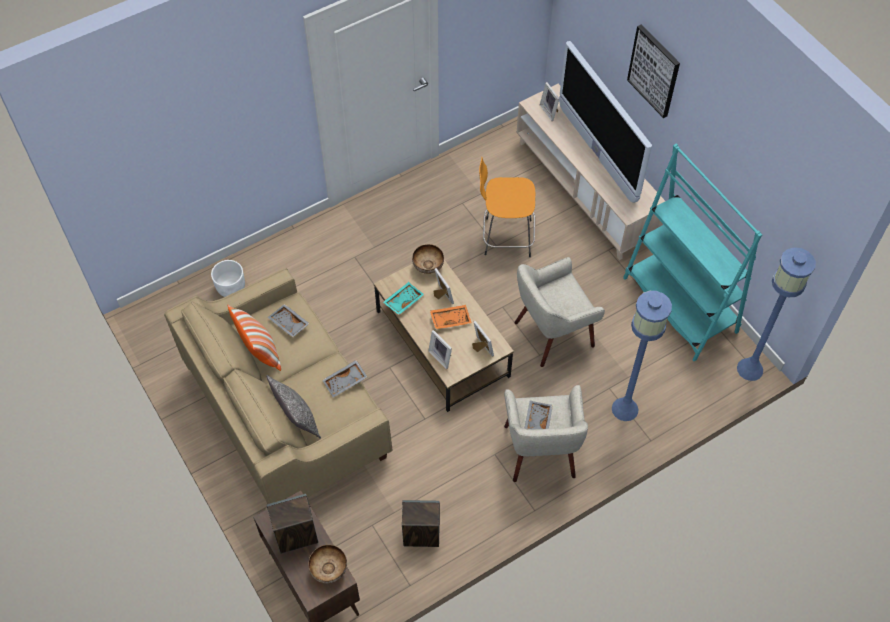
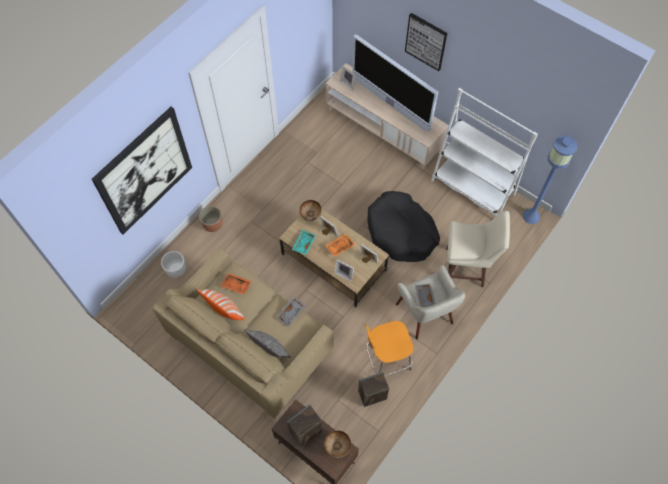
camera: 20 degrees left, 5 degrees up
grey tray [268,304,310,337] -> orange tray [221,273,252,295]
orange stool [479,157,535,257] -> orange stool moved to [365,321,413,376]
beige armchair [514,257,605,367] -> black dog bed [367,191,440,262]
blue floor lamp [612,291,672,421] -> beige stool [446,211,510,287]
turquoise bookcase [623,144,762,361] -> white bookcase [431,88,538,217]
none -> picture [92,107,192,234]
none -> planter [199,206,222,232]

